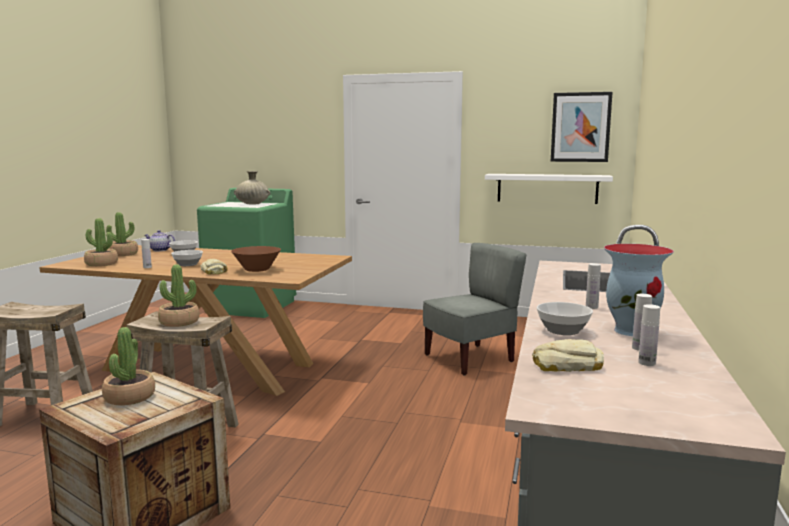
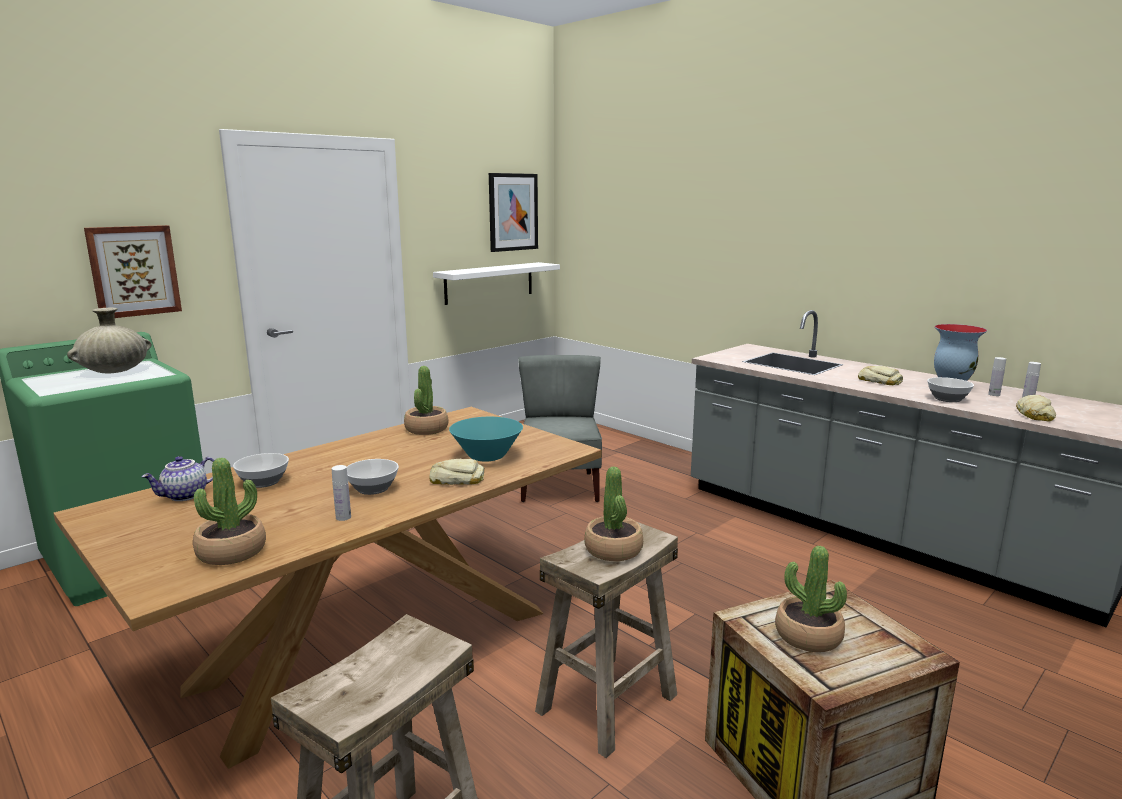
camera: 60 degrees left, 5 degrees up
potted plant [106,212,138,256] -> potted plant moved to [404,366,449,435]
brown bowl [231,246,281,272] -> turquoise bowl [449,417,523,462]
white bottle [586,263,601,309] -> bread [858,366,903,385]
none -> picture [84,225,182,318]

